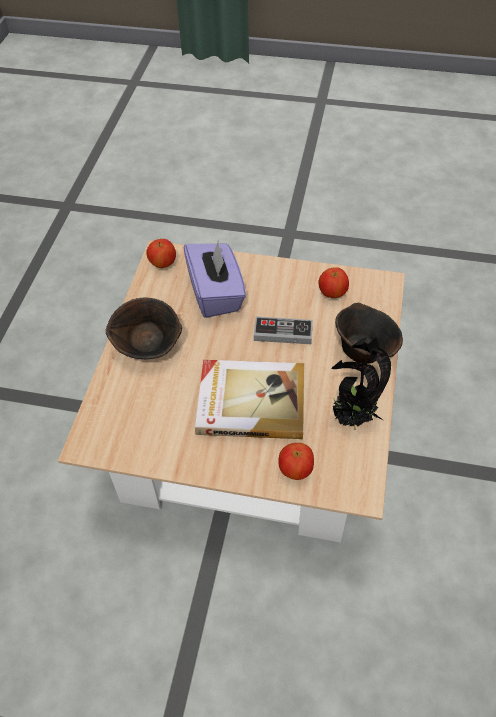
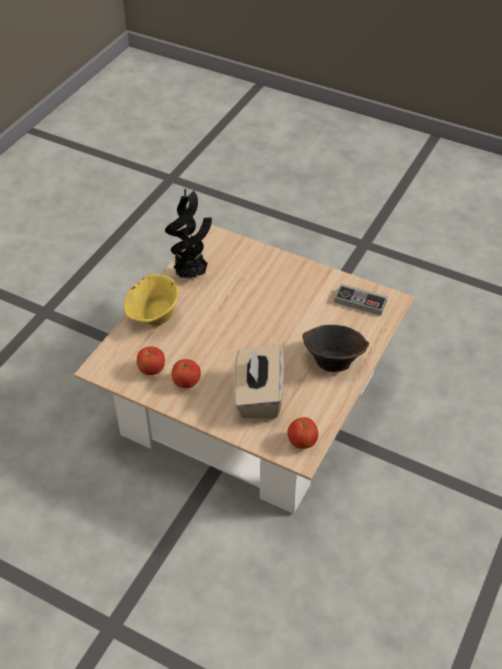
camera: 165 degrees left, 5 degrees down
purple tissue box [184,239,246,318] -> beige tissue box [234,344,284,419]
book [195,360,304,439] -> none
game controller [254,317,313,344] -> game controller moved to [334,284,388,316]
apple [278,443,314,480] -> apple moved to [172,359,201,388]
brown bowl [335,303,403,364] -> yellow bowl [124,274,179,326]

